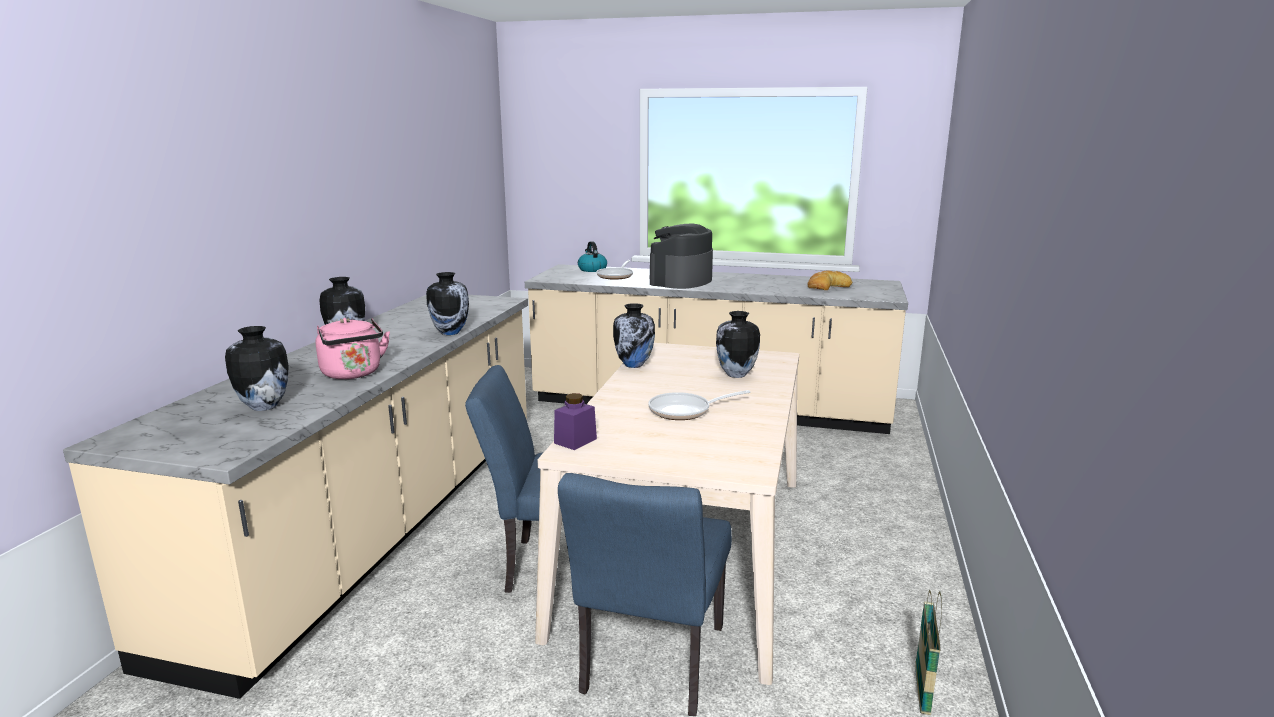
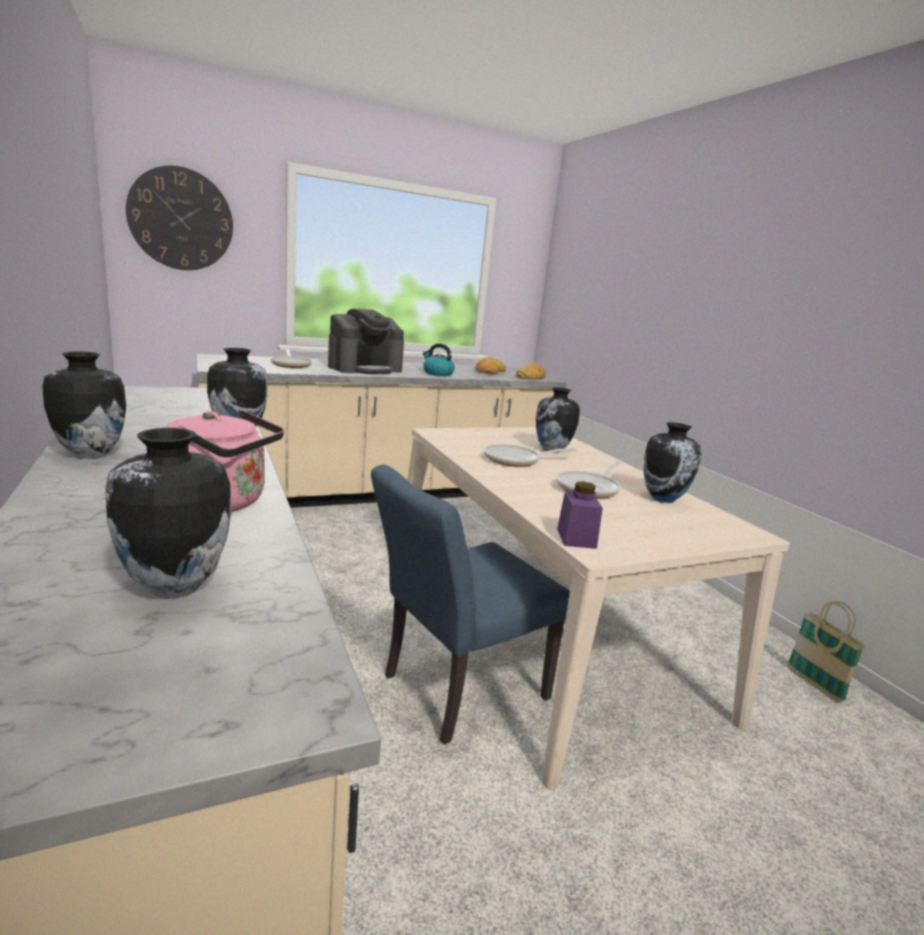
camera: 40 degrees left, 0 degrees up
blue chair [558,473,732,716] -> none
kettle [578,241,607,272] -> kettle moved to [423,344,455,376]
vase [613,303,655,368] -> vase moved to [644,422,701,503]
coffee machine [650,223,713,289] -> coffee machine turned 120 degrees counterclockwise [328,309,404,374]
none -> wall clock [126,165,233,270]
none -> frying pan [484,444,577,467]
none -> bread [516,363,546,380]

